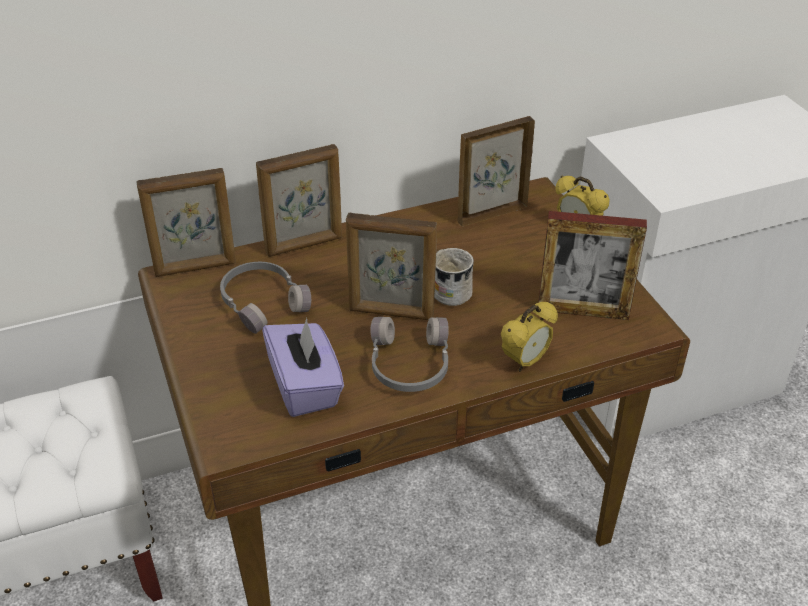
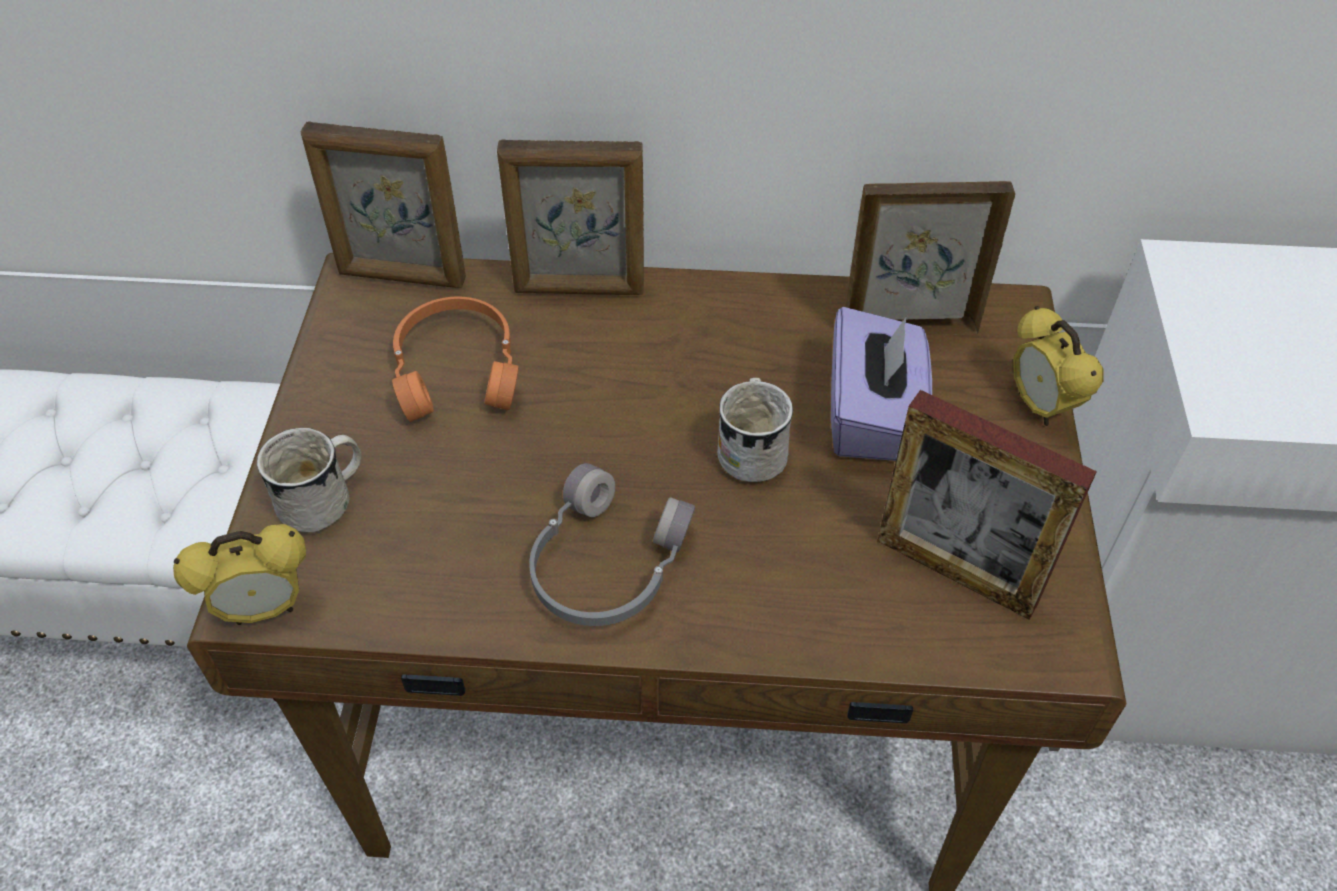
camera: 25 degrees right, 10 degrees up
grey headphones [220,262,311,334] -> orange headphones [392,297,519,422]
purple tissue box [262,318,344,417] -> purple tissue box moved to [831,307,932,461]
picture frame [346,213,437,320] -> none
alarm clock [501,302,558,372] -> alarm clock moved to [173,524,306,625]
none -> white mug [257,428,361,533]

